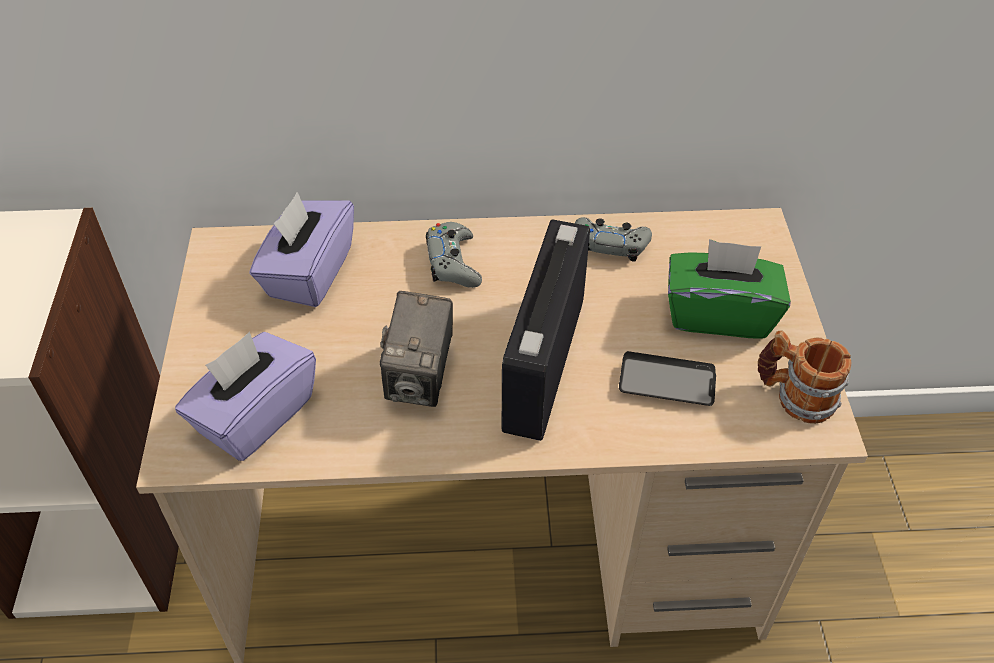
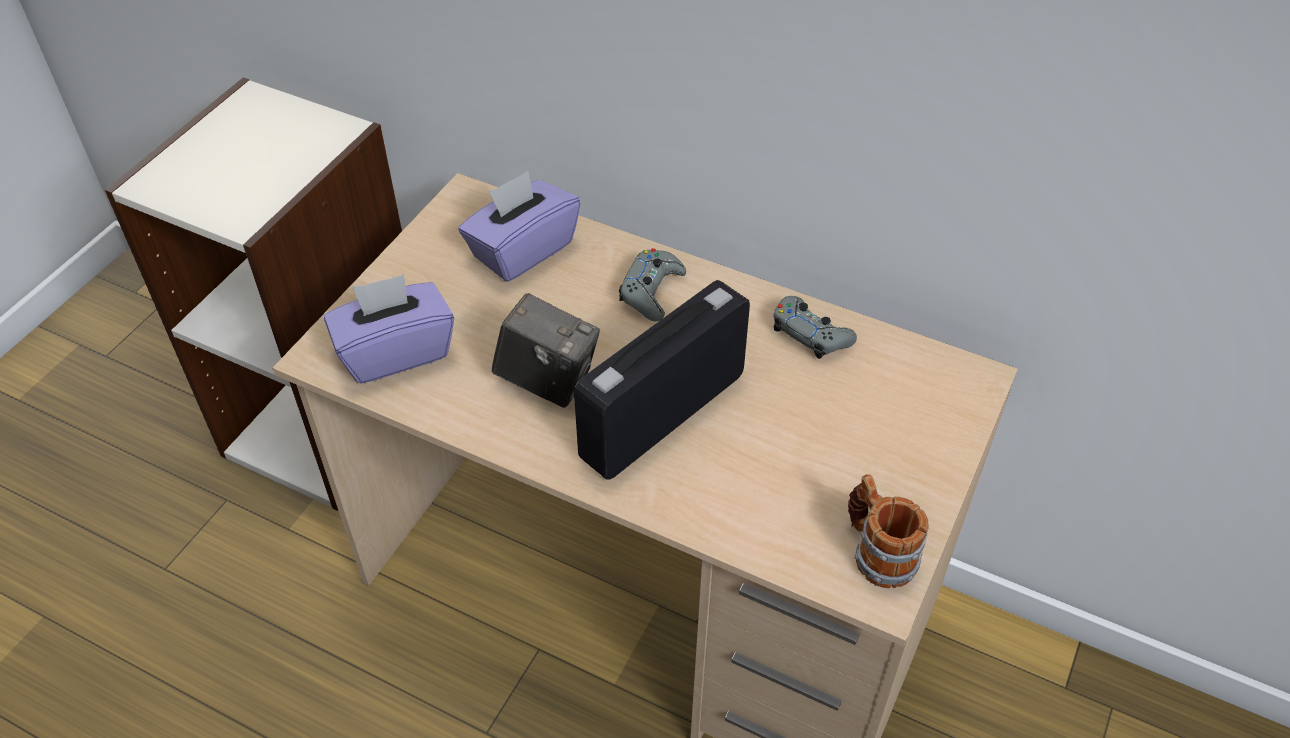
camera: 30 degrees right, 0 degrees up
camera [380,291,453,407] -> camera turned 105 degrees counterclockwise [492,293,600,408]
phone [619,351,716,406] -> none
green tissue box [668,239,791,339] -> none

